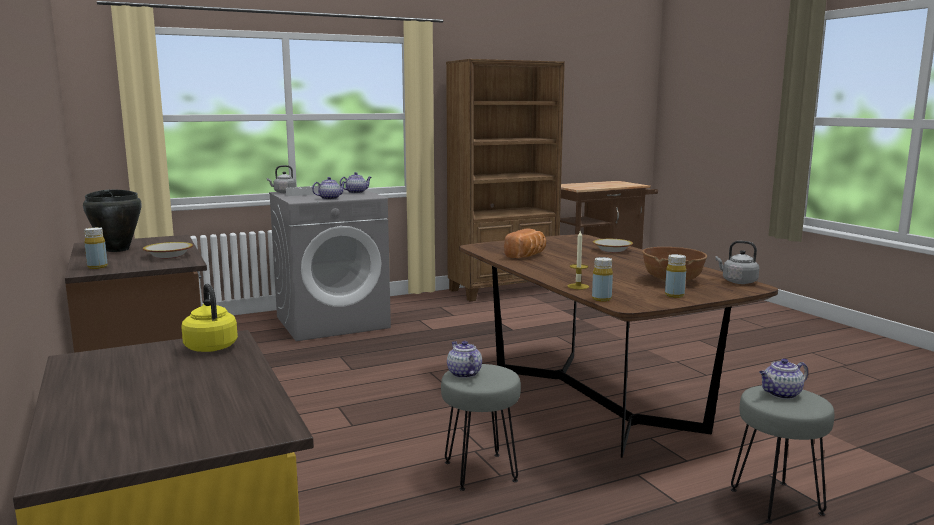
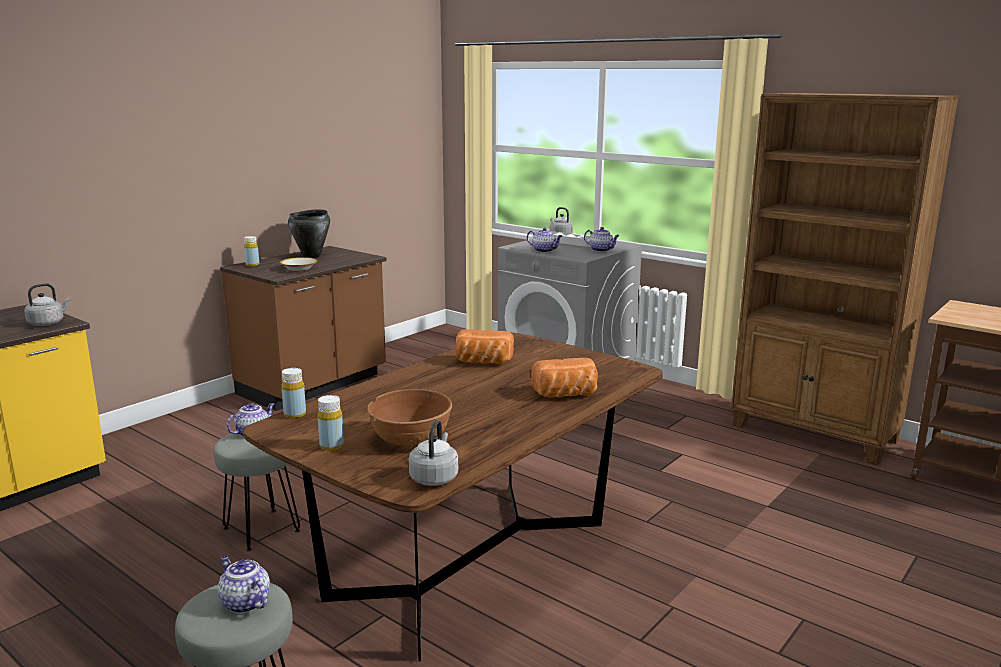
camera: 65 degrees right, 5 degrees up
yellow kettle [182,284,238,352] -> grey kettle [24,283,71,326]
candle [567,231,589,289] -> none
bowl [593,239,633,253] -> bread [531,358,598,398]

